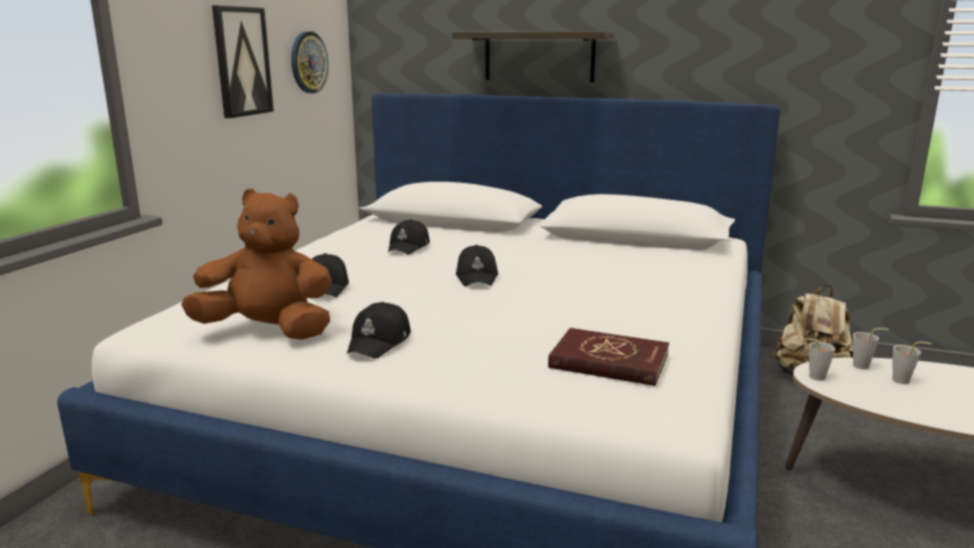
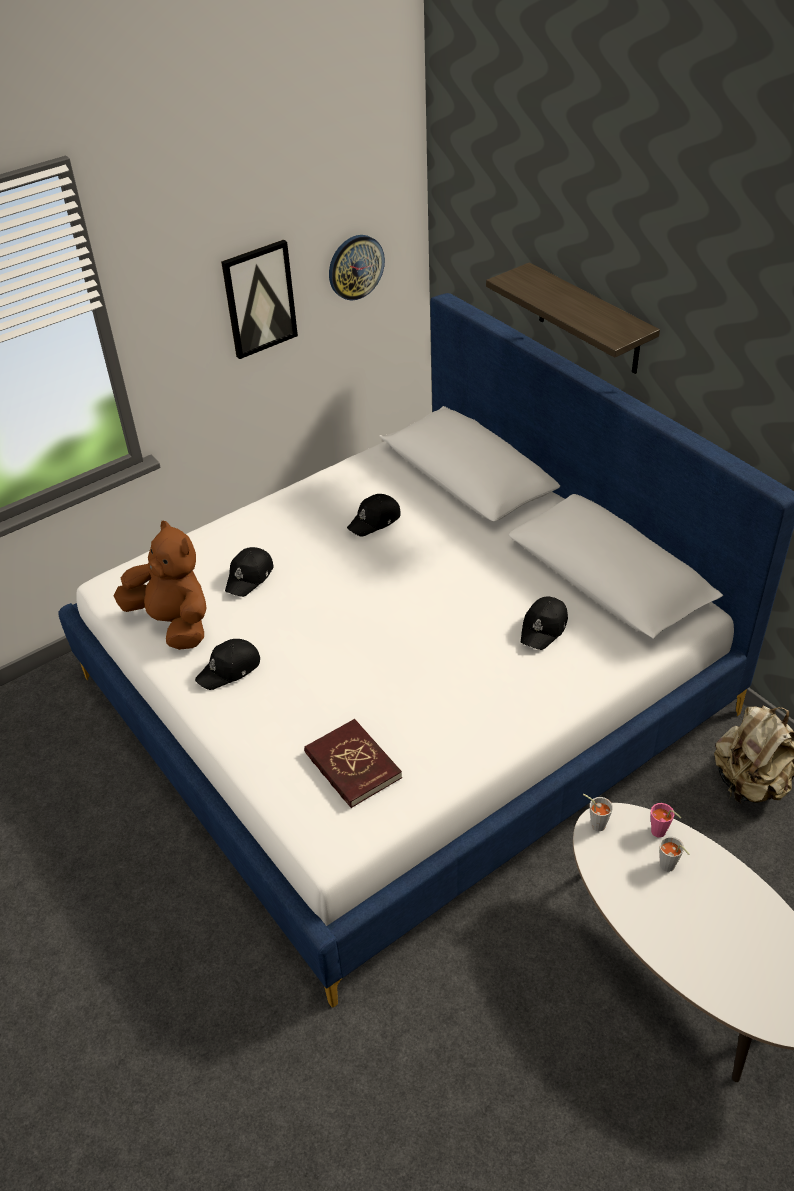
camera: 35 degrees right, 25 degrees up
black cap [456,245,498,286] -> black cap moved to [521,596,568,650]
grey cup [853,328,889,369] -> pink cup [651,803,681,838]

